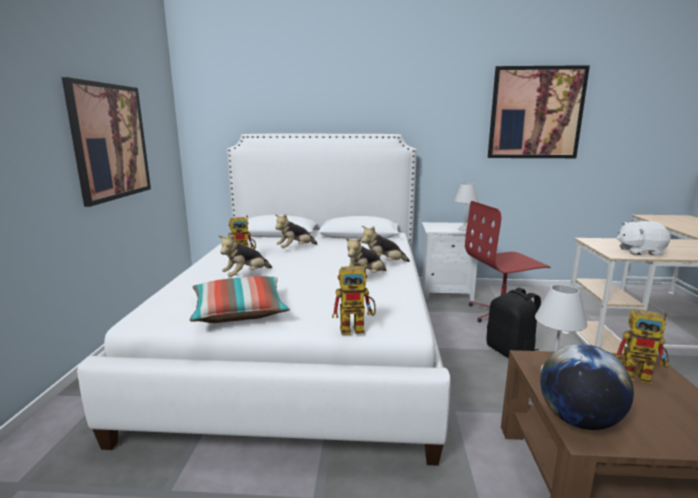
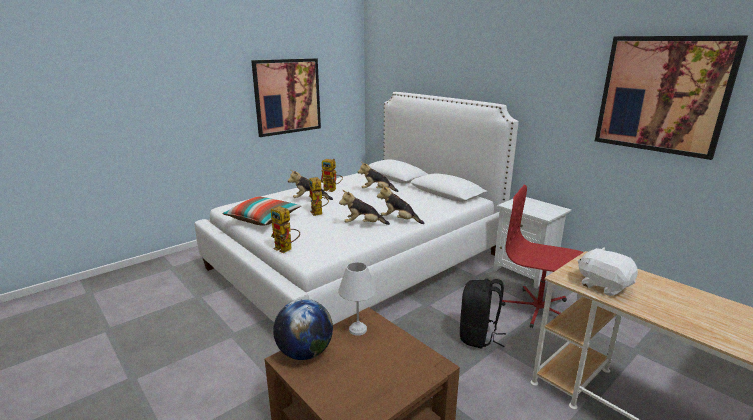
camera: 45 degrees right, 5 degrees up
white table lamp [454,183,479,231] -> none
toy robot [615,309,669,384] -> toy robot moved to [309,177,329,216]

